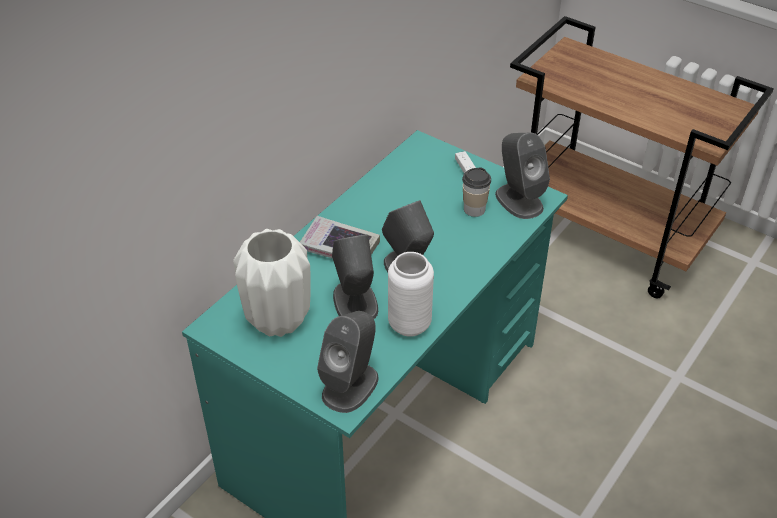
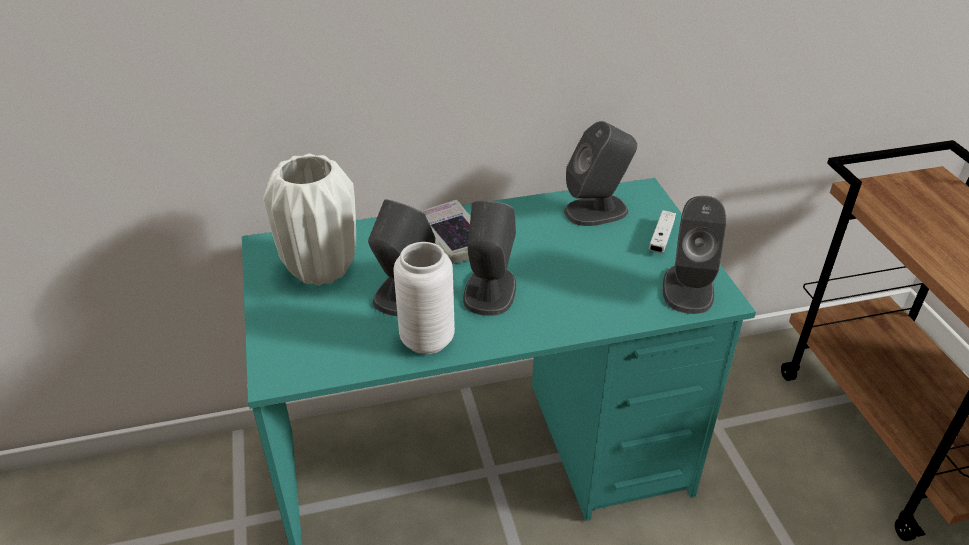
camera: 40 degrees right, 5 degrees down
grey speaker [317,311,379,413] -> grey speaker moved to [564,121,637,226]
cup [462,167,491,217] -> none

